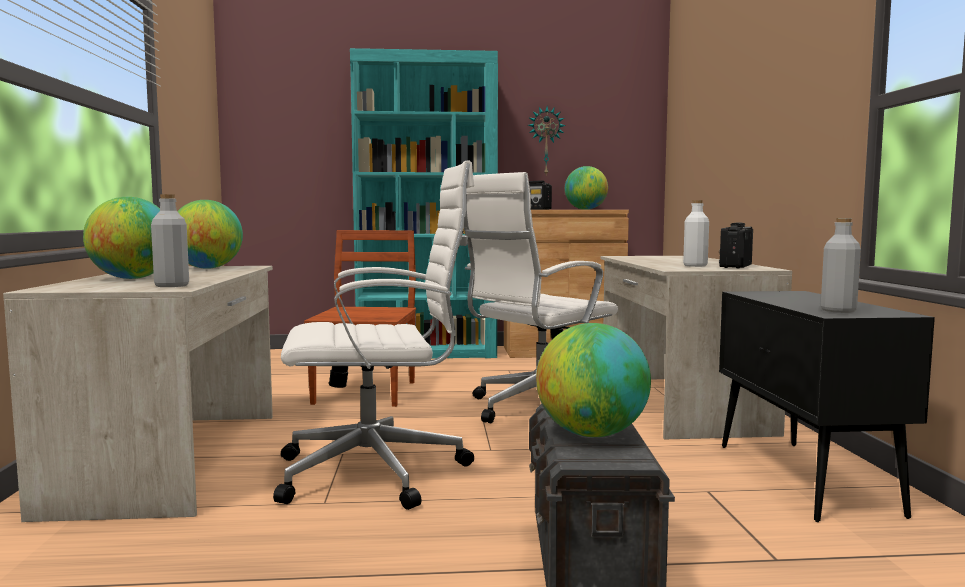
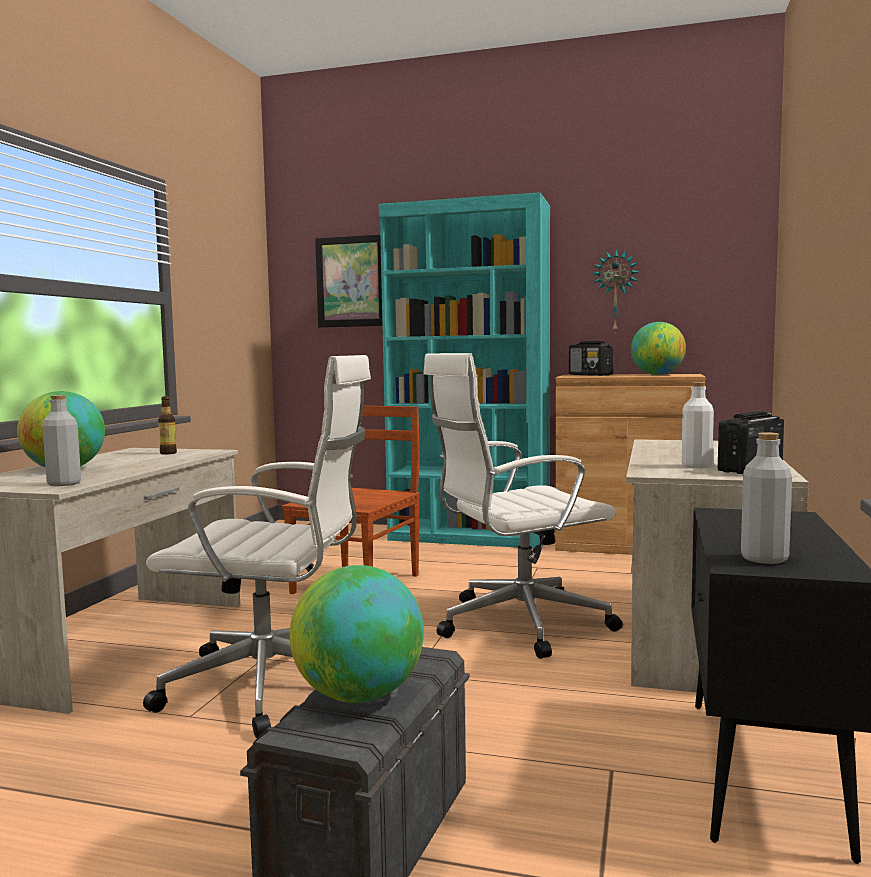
camera: 20 degrees right, 0 degrees up
globe [177,200,243,269] -> bottle [158,396,177,455]
none -> picture [315,235,383,327]

